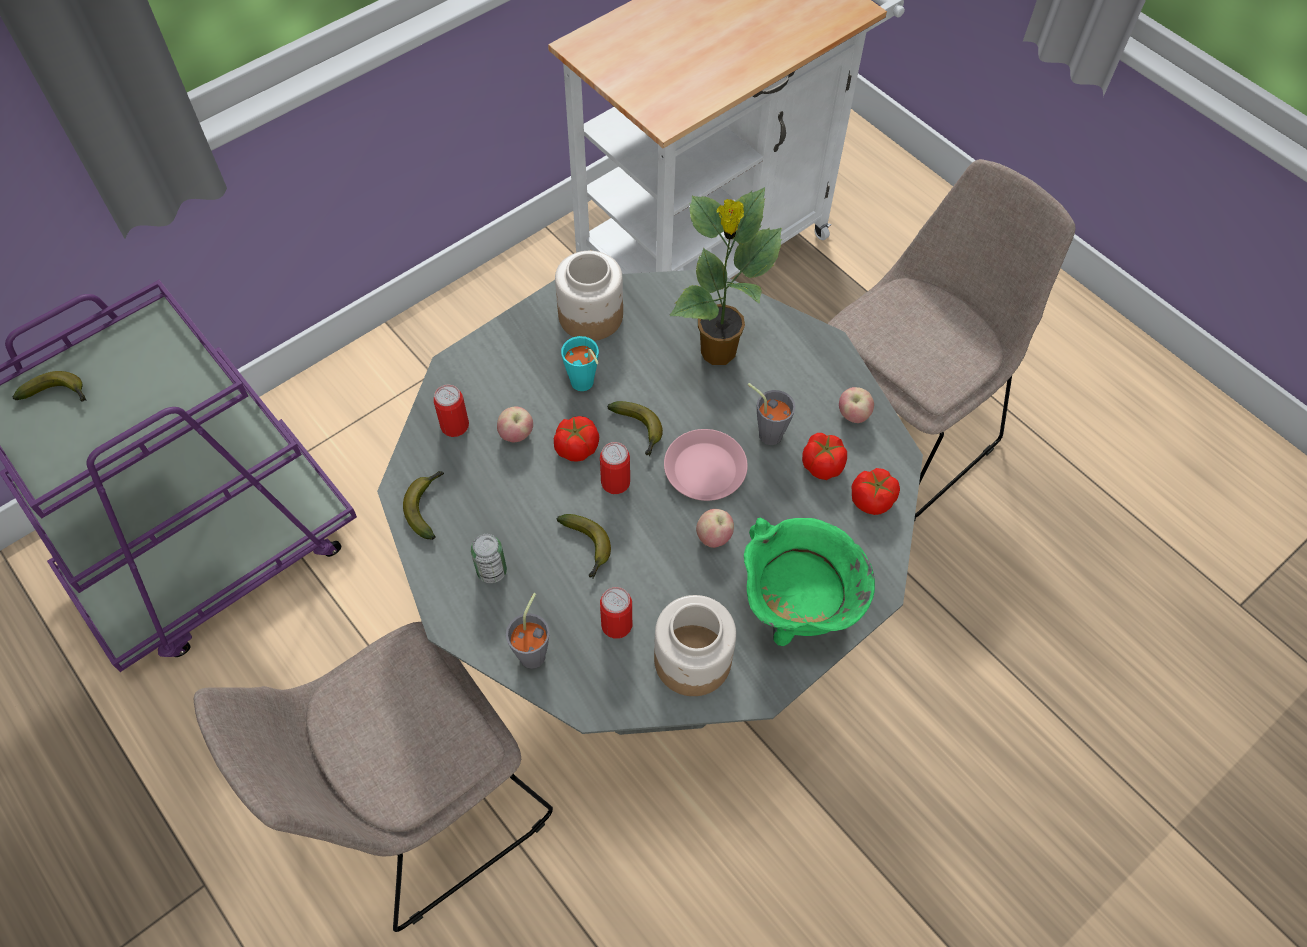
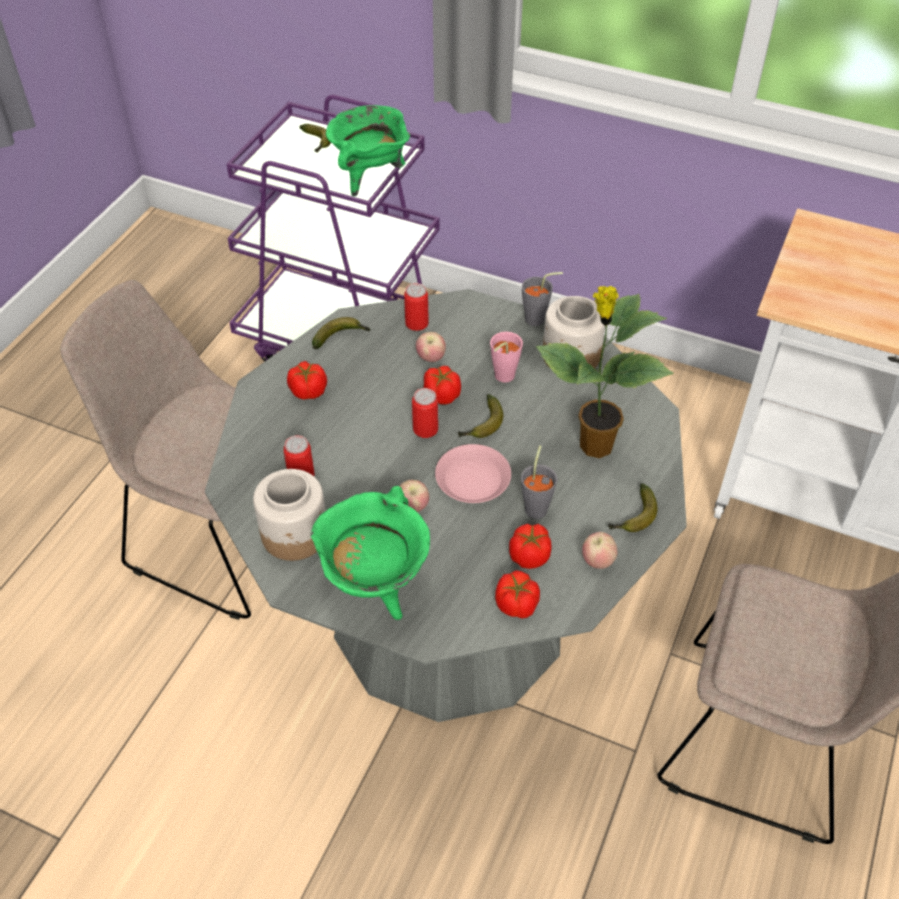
camera: 65 degrees right, 10 degrees down
can [471,534,507,583] -> tomato [287,361,327,399]
grey cup [506,593,549,669] -> grey cup moved to [522,272,563,326]
banana [556,514,611,579] -> banana moved to [608,483,658,532]
turquoise cup [561,336,599,391] -> pink cup [490,332,523,383]
none -> green cooking pot [326,105,410,196]

